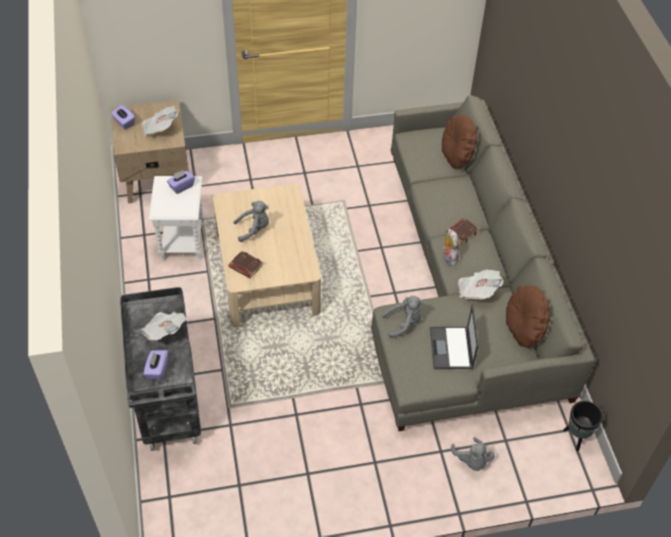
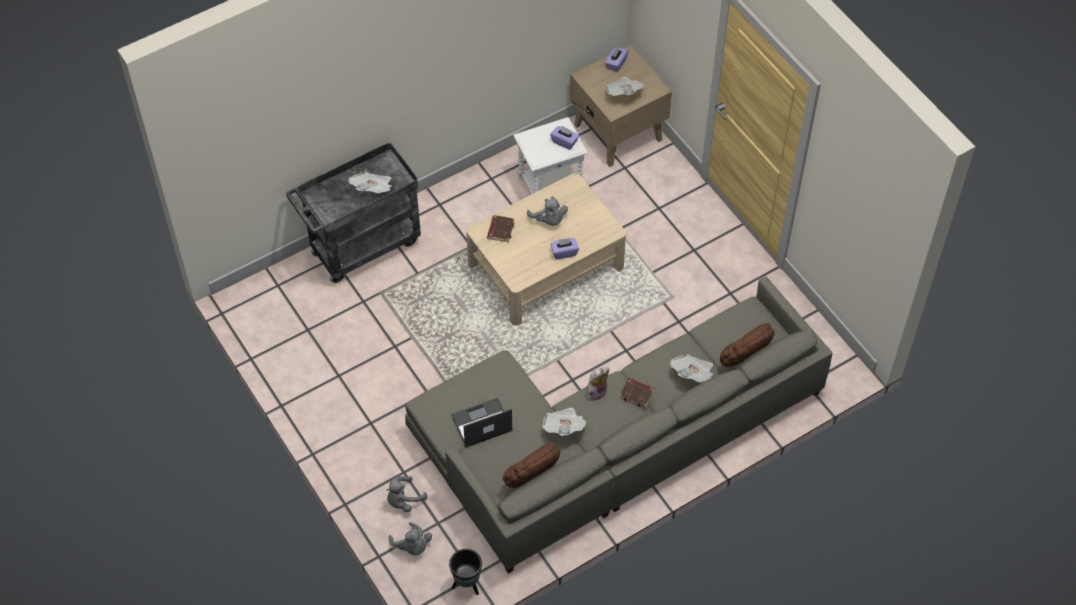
camera: 70 degrees right, 5 degrees up
purple tissue box [144,350,168,380] -> purple tissue box moved to [550,238,579,260]
grey plush toy [382,296,424,338] -> grey plush toy moved to [389,522,432,556]
none -> newspaper [670,354,713,382]

